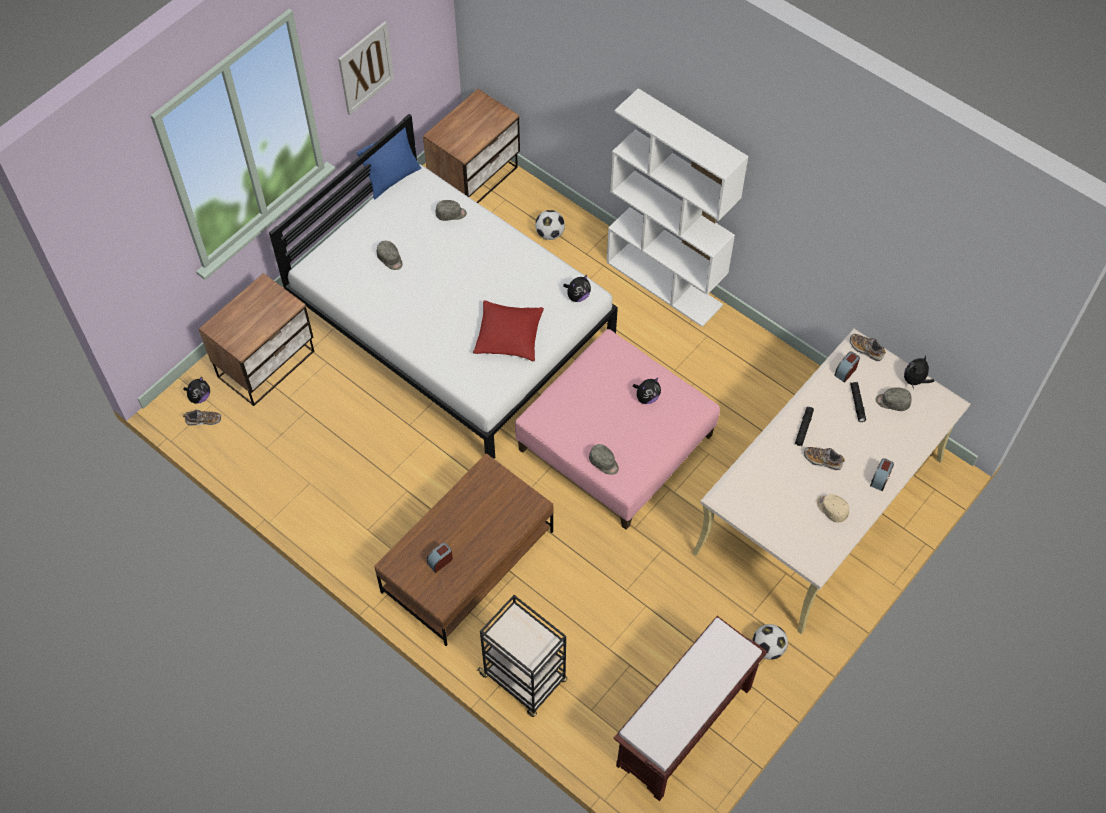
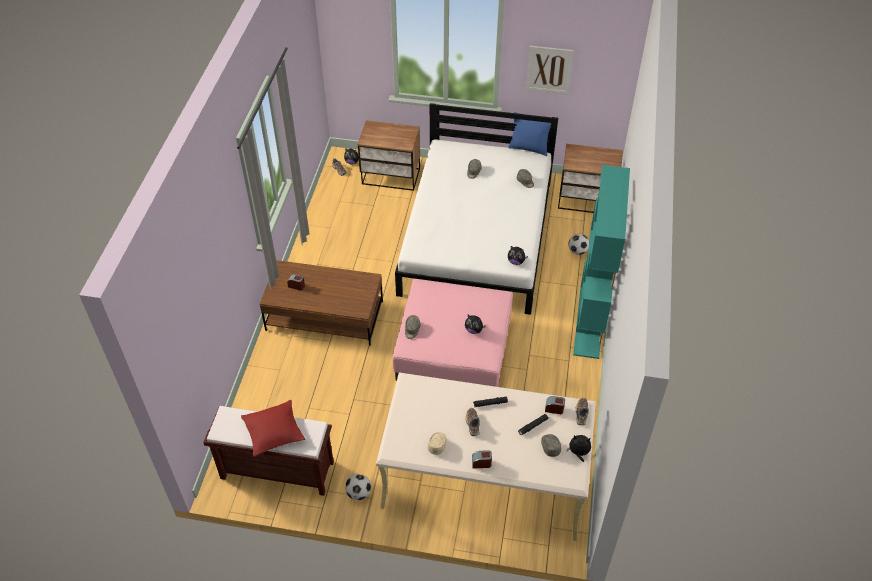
camera: 60 degrees right, 10 degrees down
red pillow [473,301,544,361] -> red pillow moved to [241,400,306,457]
black cart [477,595,567,717] -> none
white bookcase [606,88,749,327] -> turquoise bookcase [573,165,630,359]

